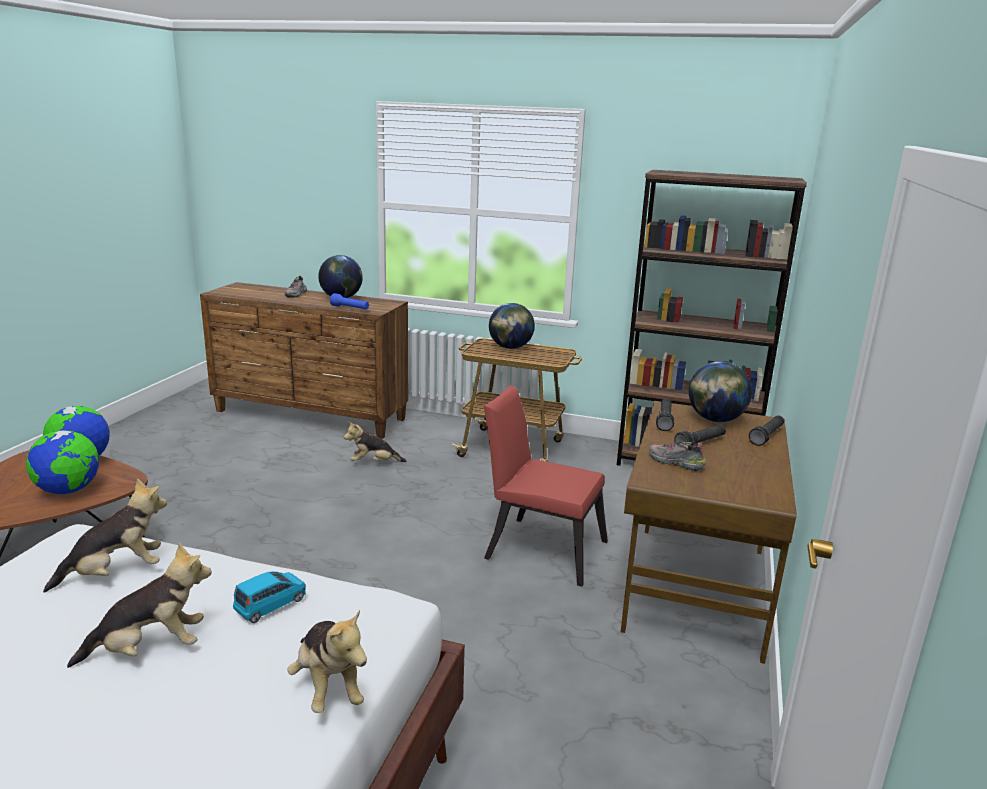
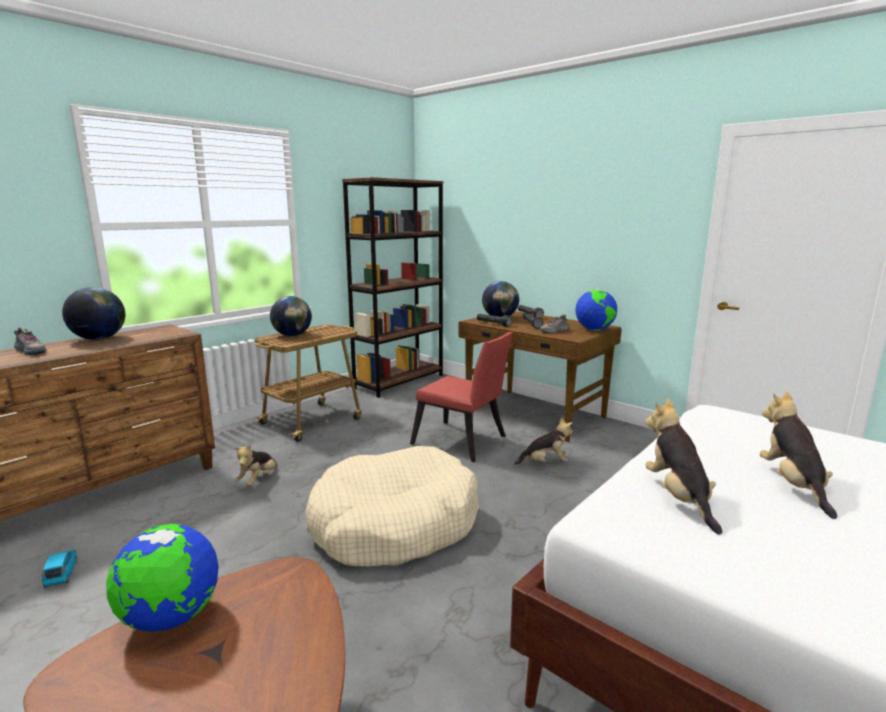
camera: 65 degrees left, 5 degrees down
globe [26,431,99,494] -> globe moved to [575,290,617,331]
blue toy car [233,571,306,623] -> blue toy car moved to [42,550,77,588]
plush toy [287,609,367,713] -> plush toy moved to [514,418,573,465]
blue flashlight [330,293,369,310] -> none
red chair [484,385,608,586] -> red chair turned 105 degrees counterclockwise [410,332,513,462]
none -> beige dog bed [306,446,479,567]

